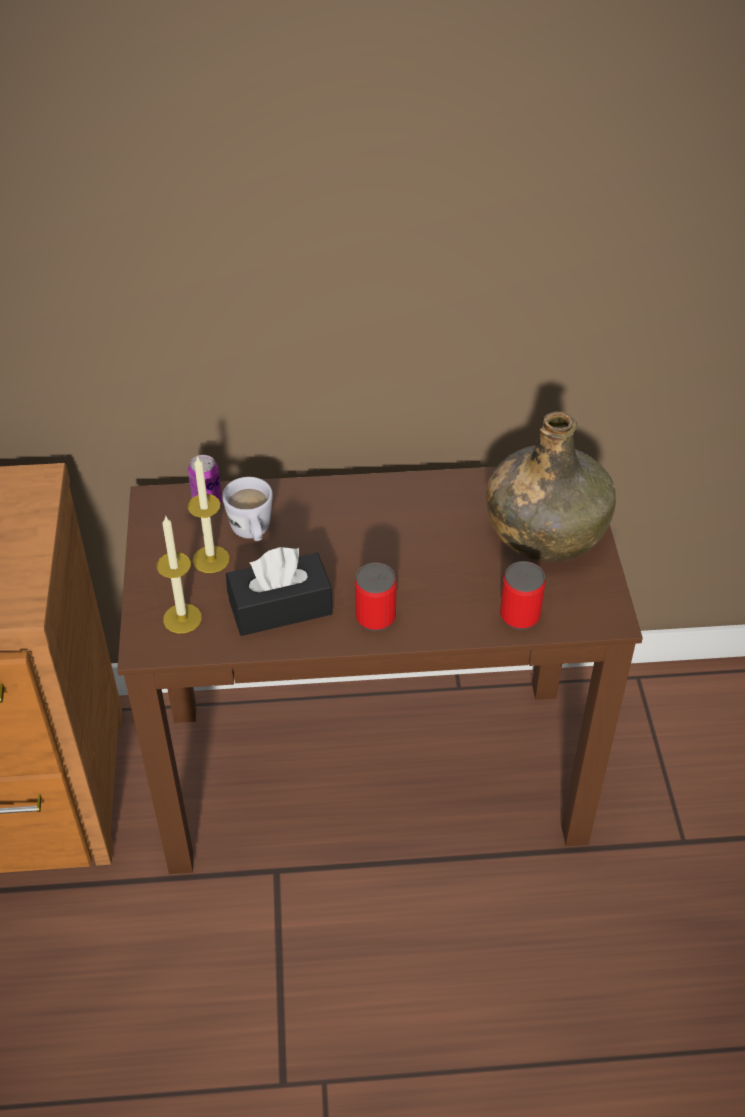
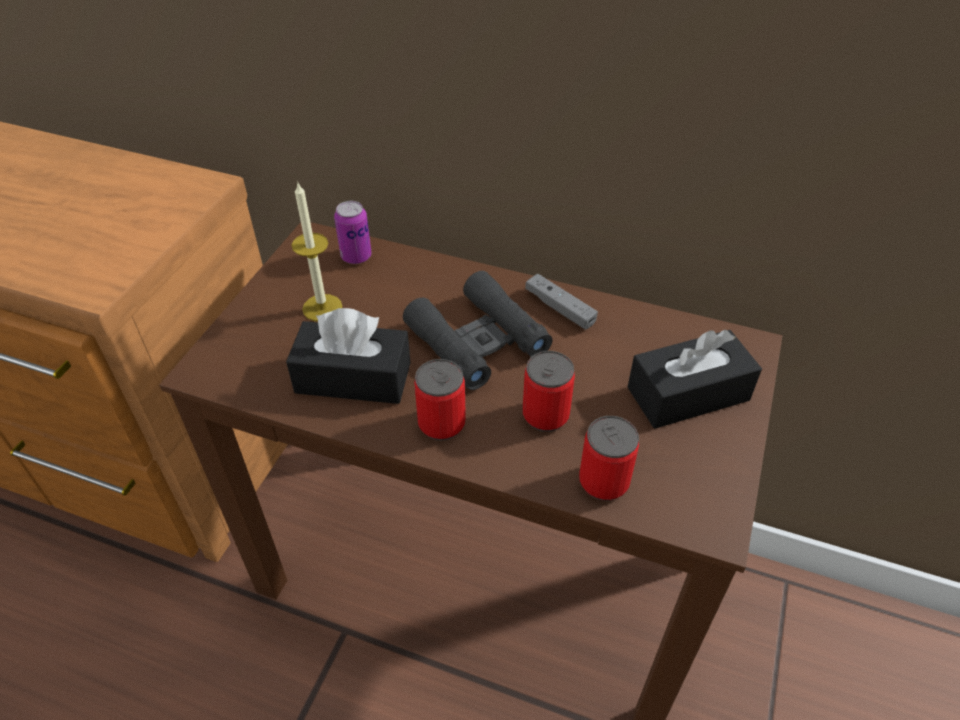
camera: 25 degrees right, 0 degrees up
candle [157,515,202,633] -> none
white mug [222,477,273,541] -> none
green bottle [486,411,616,562] -> black tissue box [628,330,762,429]
none -> black binoculars [403,271,552,390]
none -> can [523,351,575,432]
none -> grey game controller [525,274,598,330]

